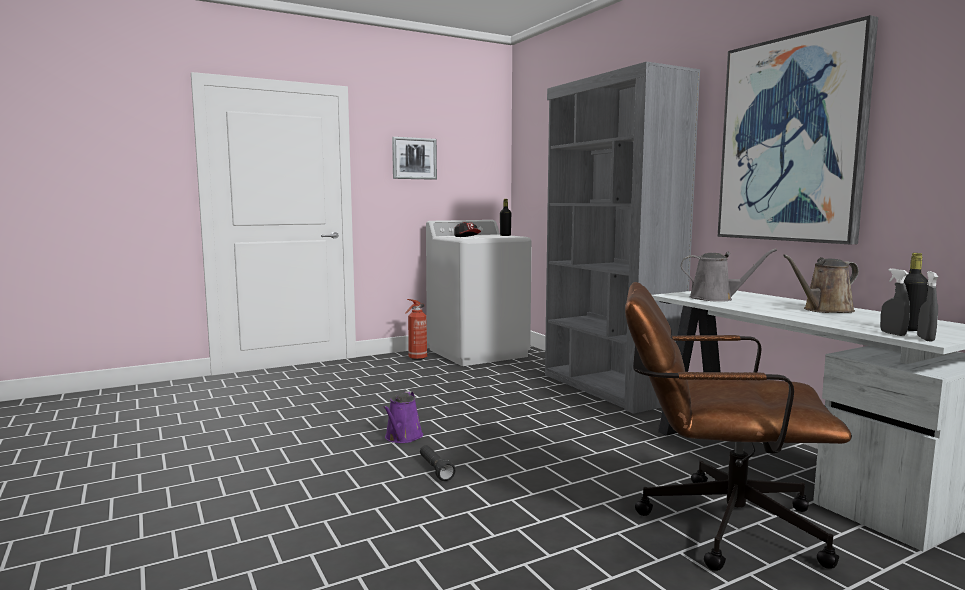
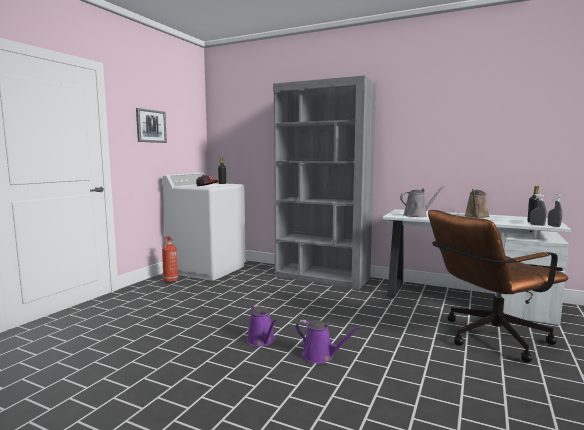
camera: 35 degrees left, 0 degrees up
black flashlight [420,445,455,481] -> purple watering can [296,320,362,363]
picture [718,15,878,244] -> none

